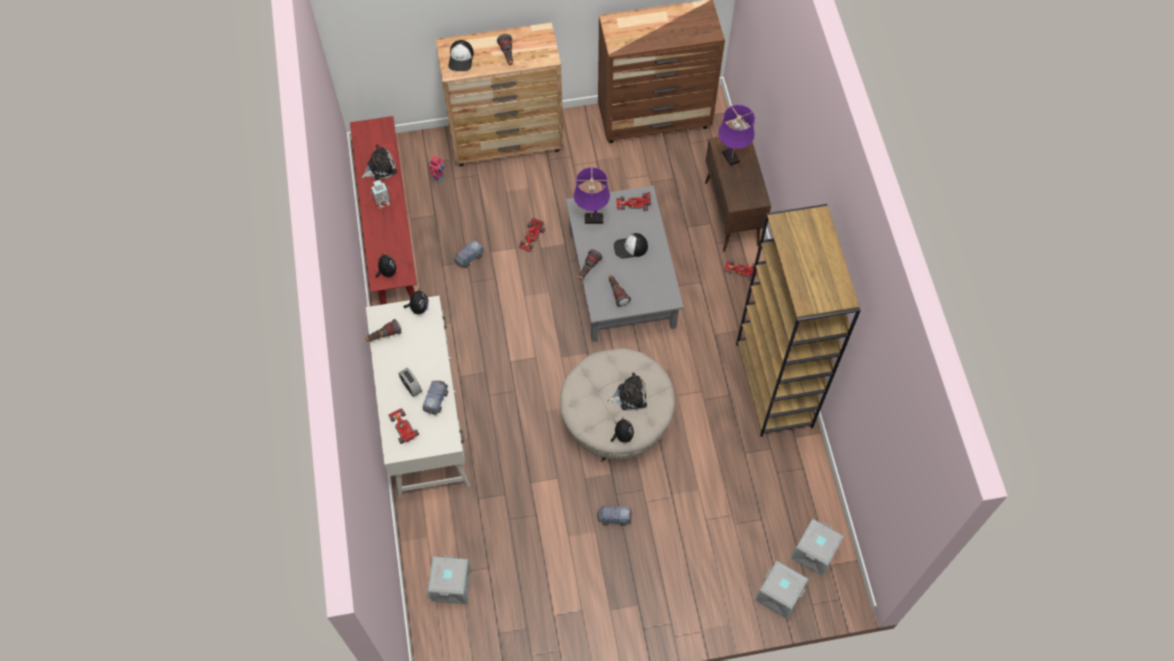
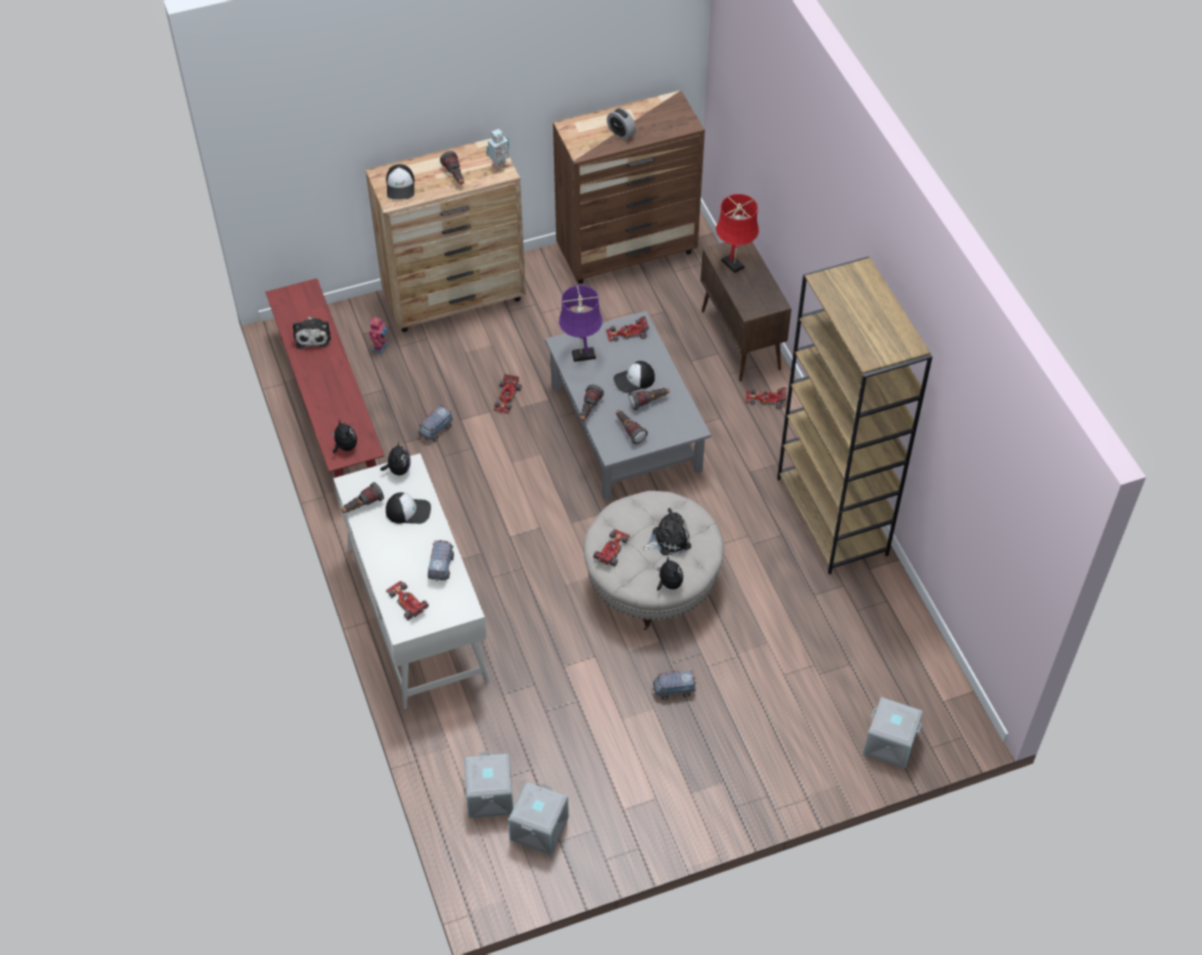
camera: 10 degrees left, 10 degrees down
plush toy [361,144,397,180] -> plush toy turned 120 degrees clockwise [293,316,331,349]
toy robot [369,180,390,209] -> toy robot moved to [486,129,510,172]
alarm clock [398,368,422,397] -> alarm clock moved to [607,108,636,140]
purple table lamp [718,105,755,166] -> red table lamp [716,194,759,273]
grey storage box [791,518,844,576] -> grey storage box moved to [508,782,569,855]
none -> cap [386,492,431,524]
none -> toy car [593,529,630,566]
none -> flashlight [629,388,669,410]

